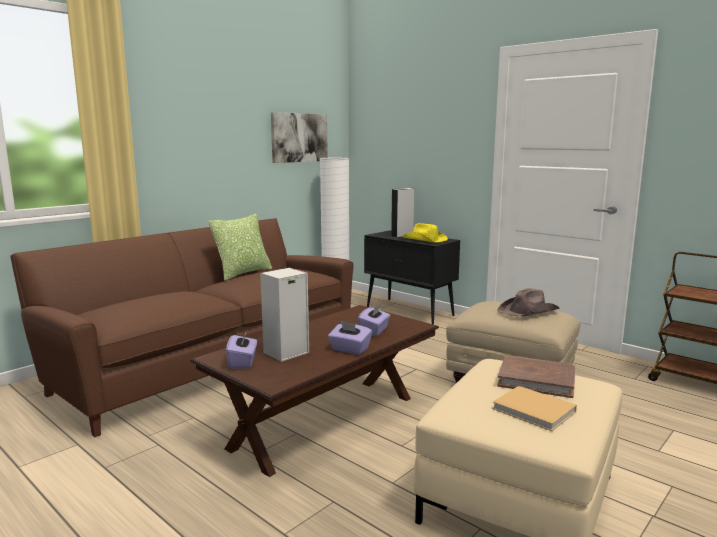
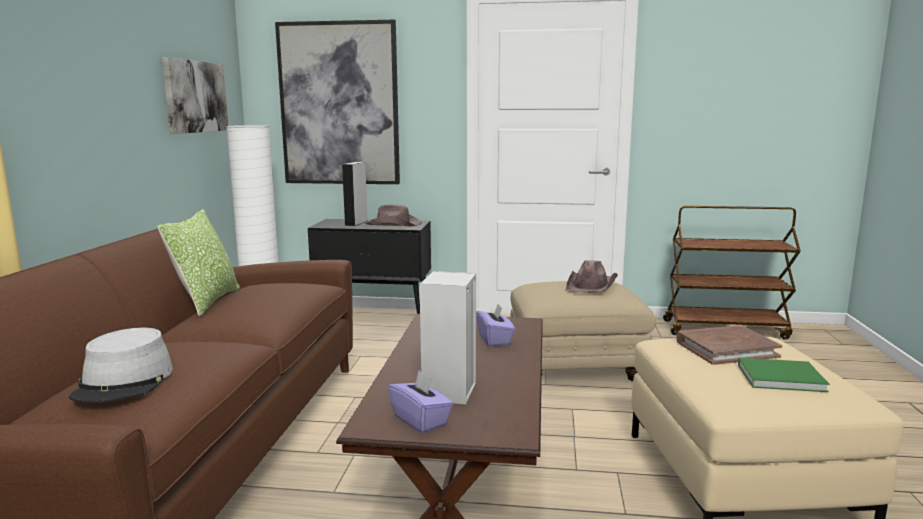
camera: 35 degrees left, 0 degrees up
purple tissue box [328,321,372,355] -> none
yellow hat [402,223,448,243] -> brown hat [365,205,422,226]
beige book [492,386,577,431] -> green book [738,358,830,392]
none -> grey hat [69,328,173,403]
none -> picture [275,19,400,184]

